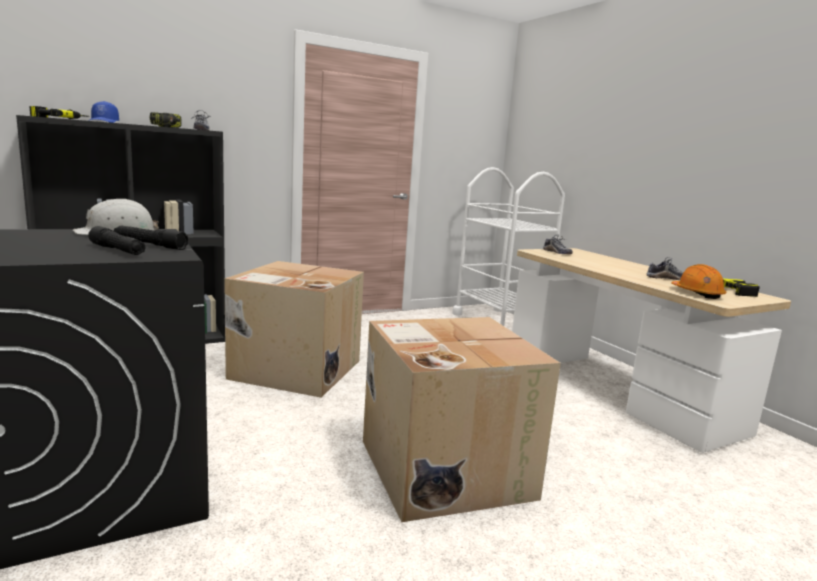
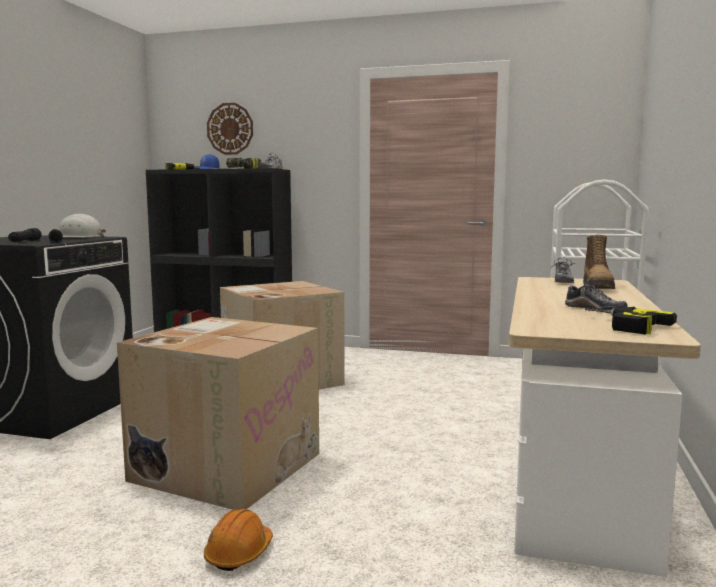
camera: 45 degrees right, 5 degrees down
orange hard hat [672,264,726,299] -> orange hard hat moved to [204,509,273,571]
none -> wall clock [207,103,253,155]
none -> boot [583,235,615,289]

